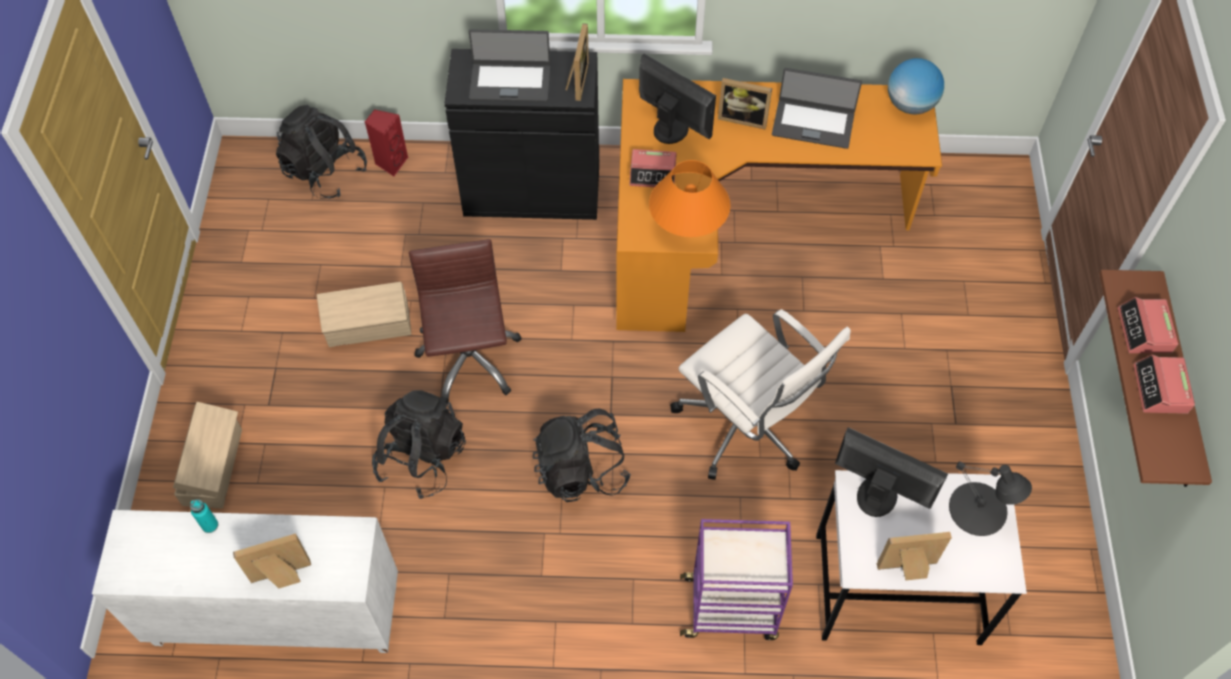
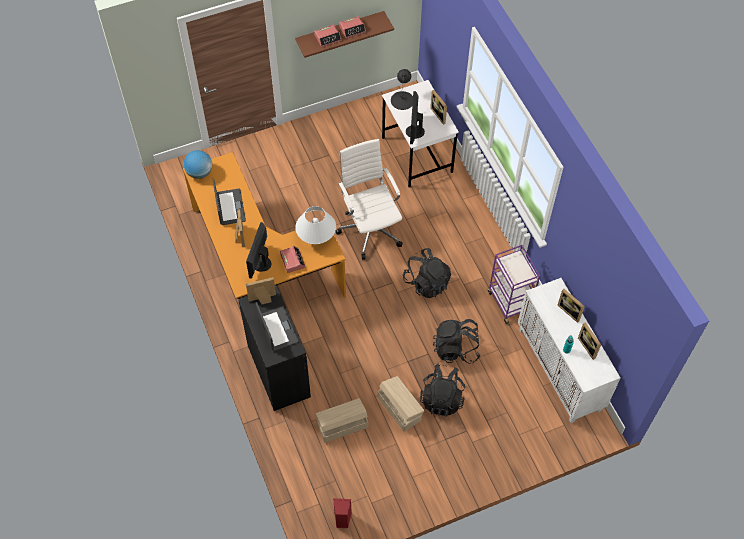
camera: 115 degrees left, 0 degrees up
beige storage box [173,402,242,508] -> beige storage box moved to [316,398,368,443]
black backpack [276,105,367,199] -> black backpack moved to [420,363,465,417]
red speaker [365,109,408,176] -> red speaker moved to [333,498,352,528]
brown office chair [409,239,522,403] -> none
orange table lamp [649,160,731,237] -> white table lamp [295,206,336,244]
white office chair [670,309,851,480] -> white office chair turned 45 degrees counterclockwise [335,139,403,260]
purple cart [680,519,793,640] -> purple cart moved to [488,245,540,326]
none -> picture frame [578,322,601,360]

